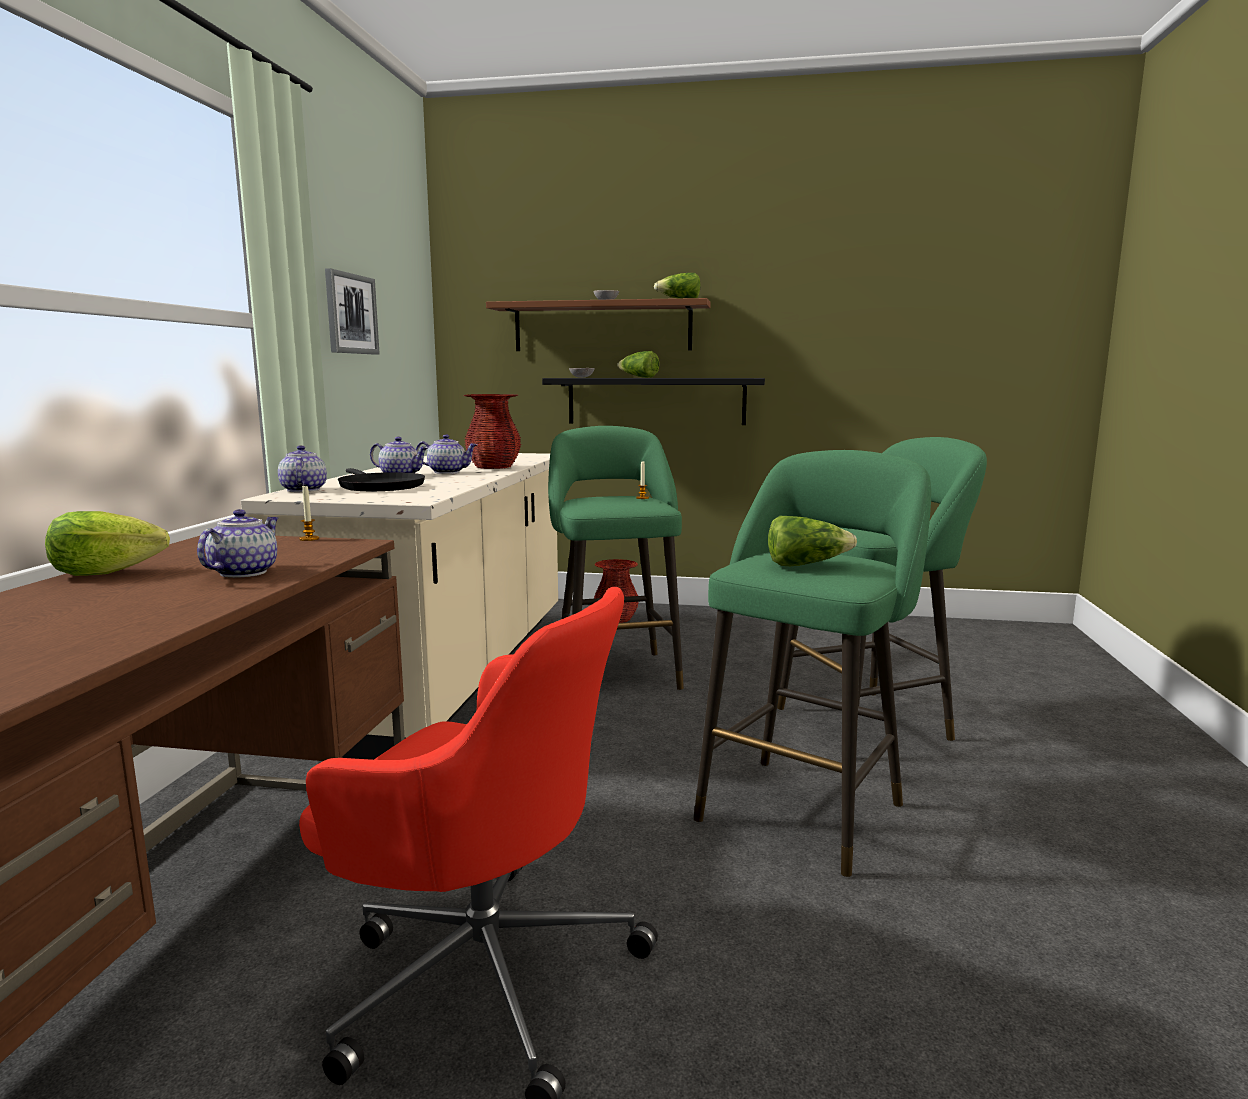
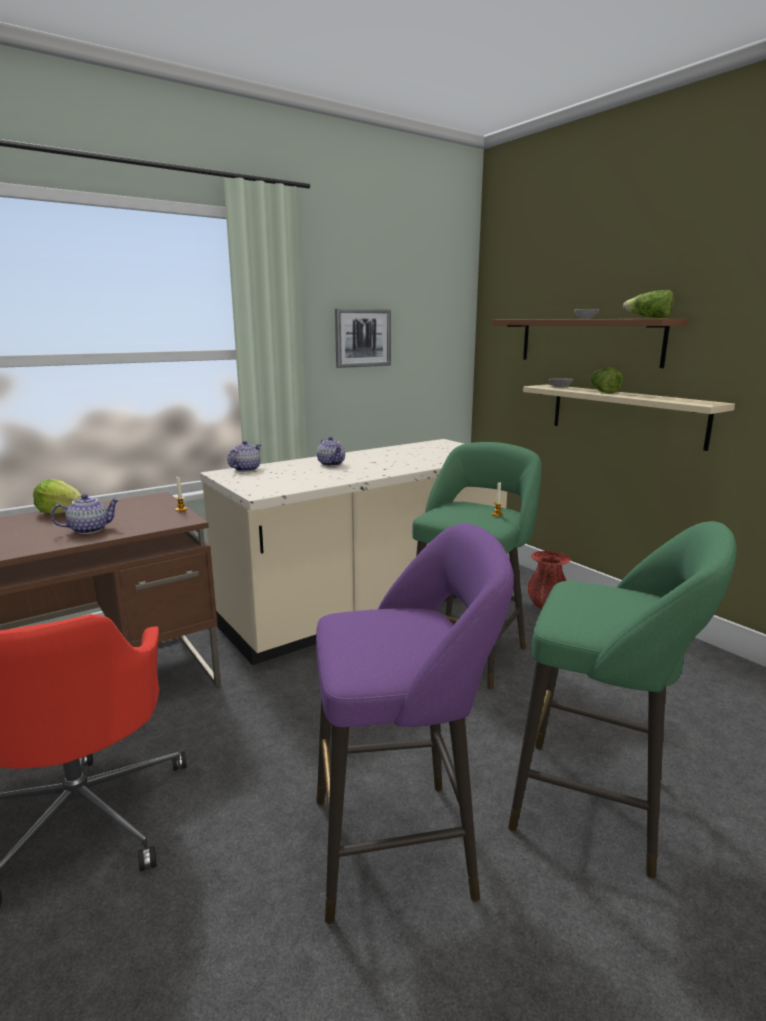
camera: 45 degrees right, 5 degrees up
black frying pan [338,468,425,491] -> none
teapot [416,434,477,474] -> none
red vase [464,394,521,469] -> none
black shelf [542,378,765,425] -> beige shelf [523,385,735,451]
green stool [694,450,931,877] -> purple stool [316,523,514,924]
lettuce [768,516,857,566] -> none

